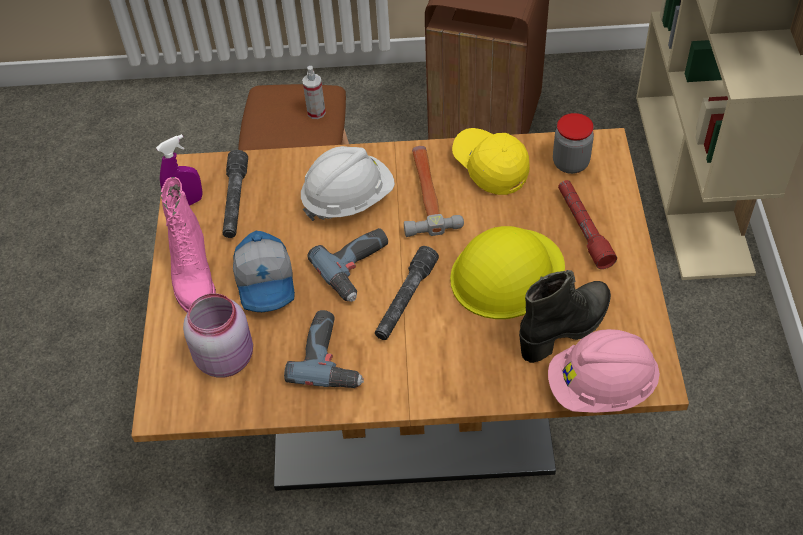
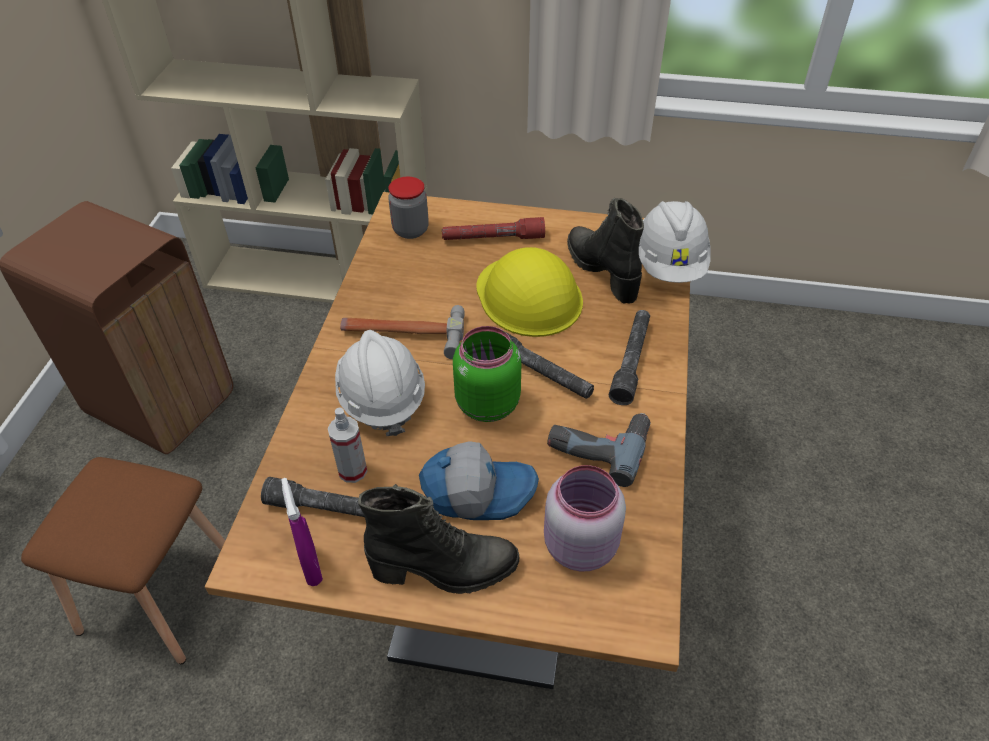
camera: 80 degrees left, 5 degrees down
pink boot [161,177,216,312] -> black boot [358,484,519,594]
spray bottle [302,66,326,119] -> spray bottle moved to [328,408,367,483]
power drill [307,228,388,302] -> green jar [453,326,521,422]
yellow cap [452,128,530,195] -> none
pink hard hat [548,329,660,413] -> white hard hat [639,201,711,283]
none -> grey flashlight [609,310,650,405]

